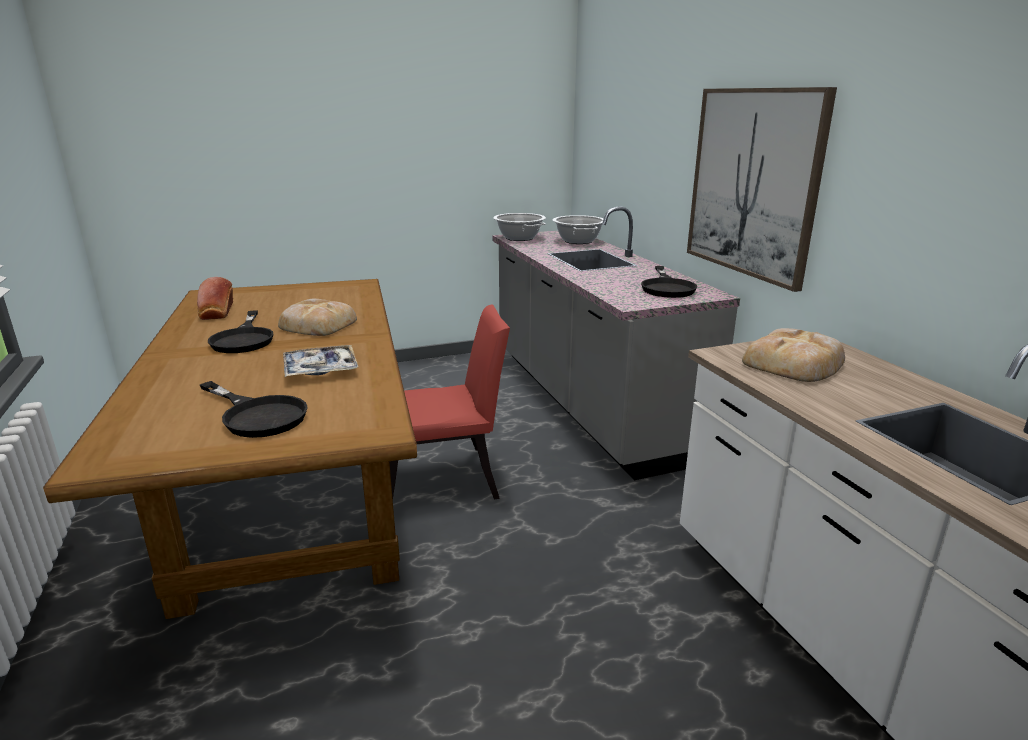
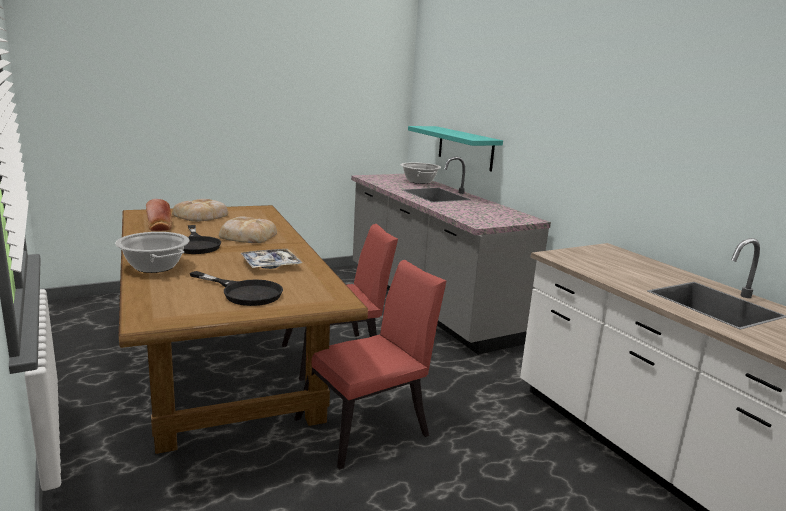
camera: 10 degrees left, 5 degrees down
cooking pot [493,213,546,241] -> cooking pot moved to [115,232,189,273]
black frying pan [641,266,697,298] -> none
picture [687,87,837,292] -> none
bread [742,328,845,382] -> bread moved to [172,199,228,222]
none -> red chair [294,260,446,470]
none -> turquoise shelf [408,126,503,172]

